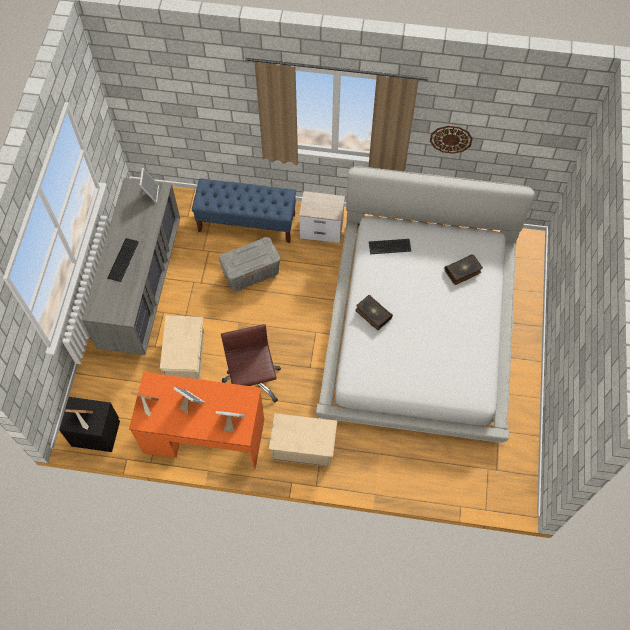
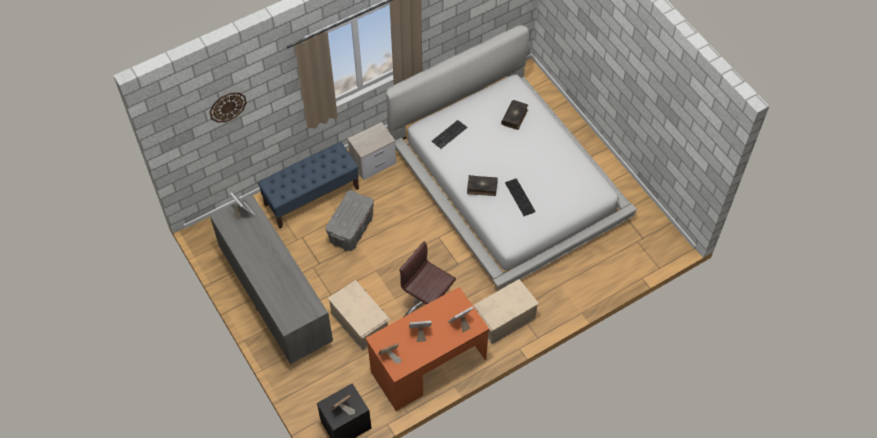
camera: 40 degrees left, 5 degrees down
keyboard [108,238,139,282] -> keyboard moved to [505,178,536,216]
wall clock [430,126,473,154] -> wall clock moved to [209,92,247,123]

